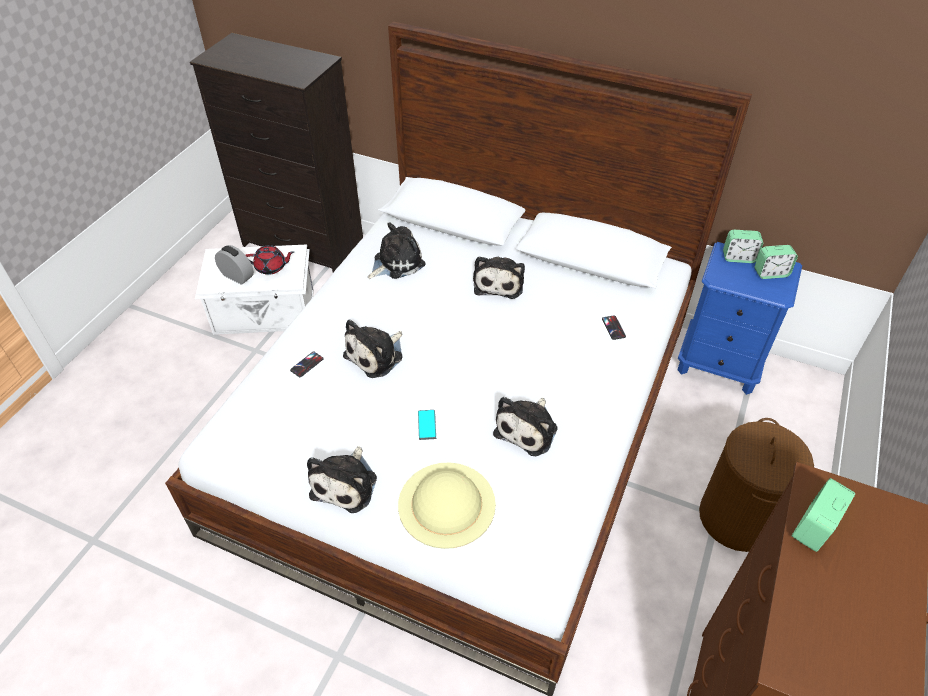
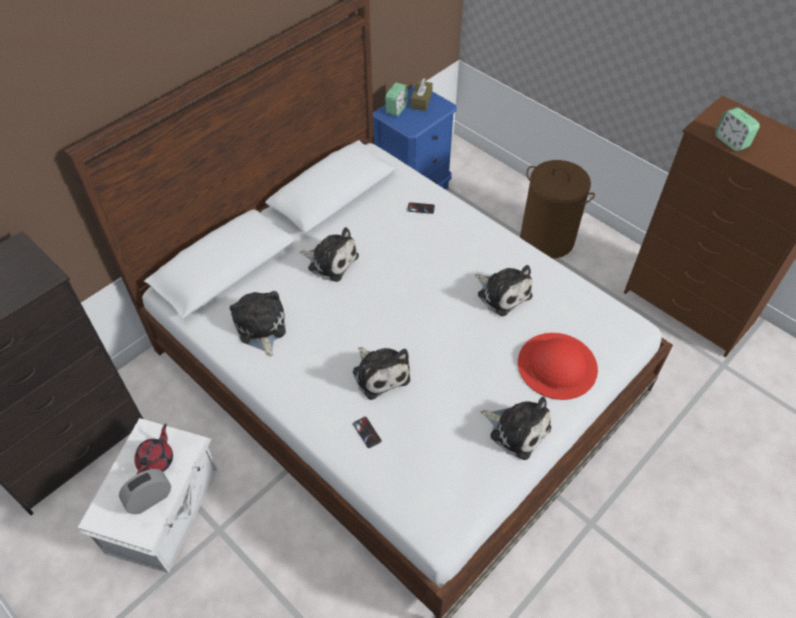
camera: 70 degrees left, 5 degrees up
beige hat [398,462,496,549] -> red hat [518,333,598,400]
phone [418,410,436,440] -> none
alarm clock [754,245,798,279] -> brown tissue box [411,78,433,111]

